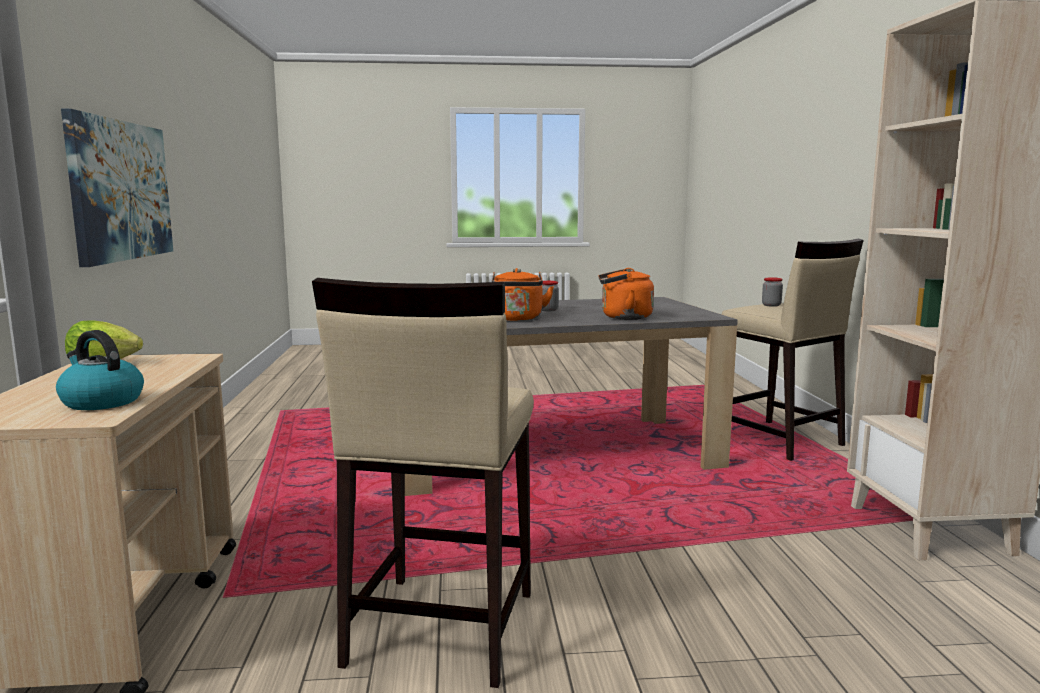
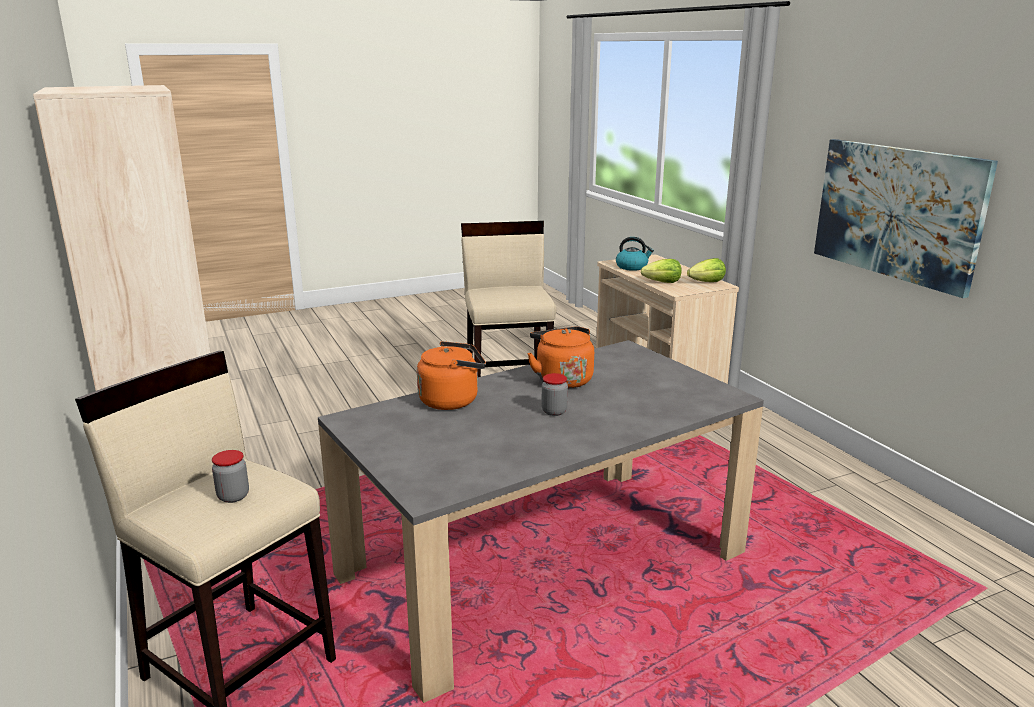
camera: 160 degrees right, 10 degrees up
none -> lettuce [641,259,682,283]

